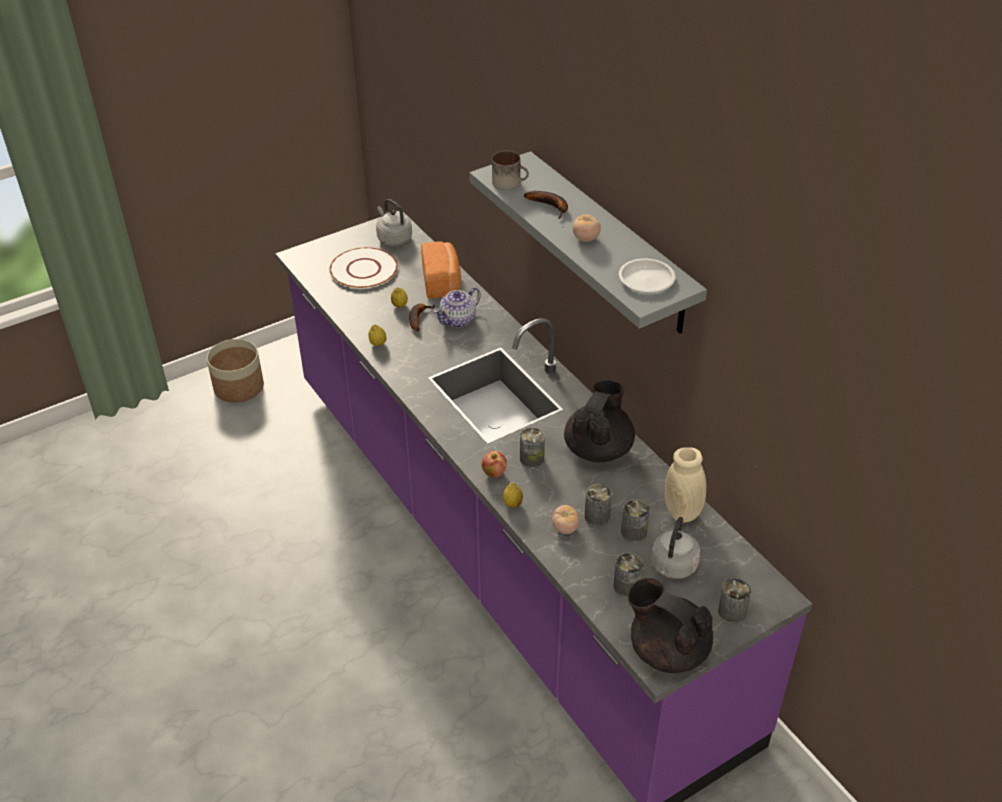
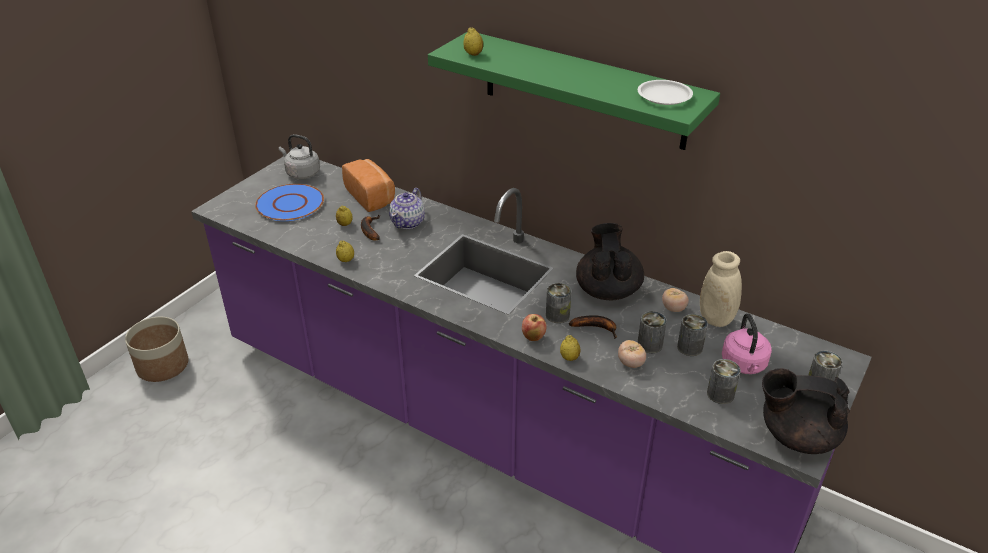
camera: 25 degrees left, 5 degrees down
white plate [329,247,398,289] -> blue plate [255,184,324,221]
grey shelf [469,151,707,334] -> green shelf [428,32,720,150]
mug [492,151,529,190] -> lemon [463,27,483,56]
banana [524,191,568,219] -> banana moved to [569,315,617,339]
tomato [573,215,601,242] -> tomato moved to [662,288,689,312]
grey kettle [651,517,701,579] -> pink kettle [722,313,772,374]

